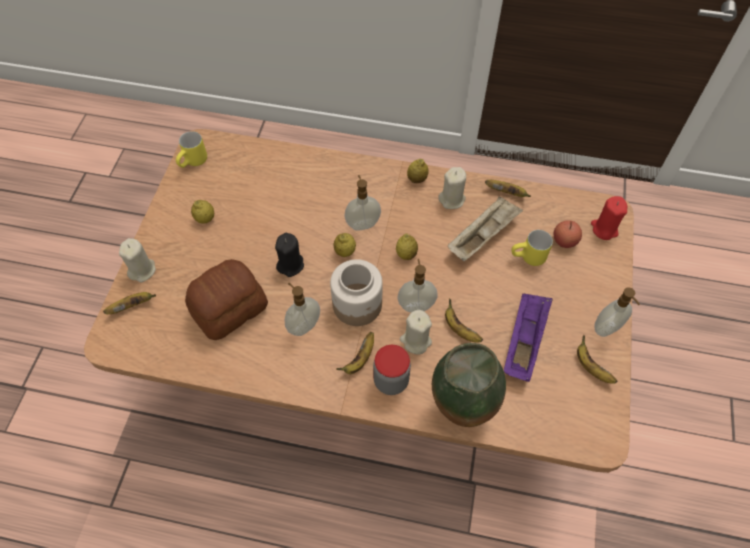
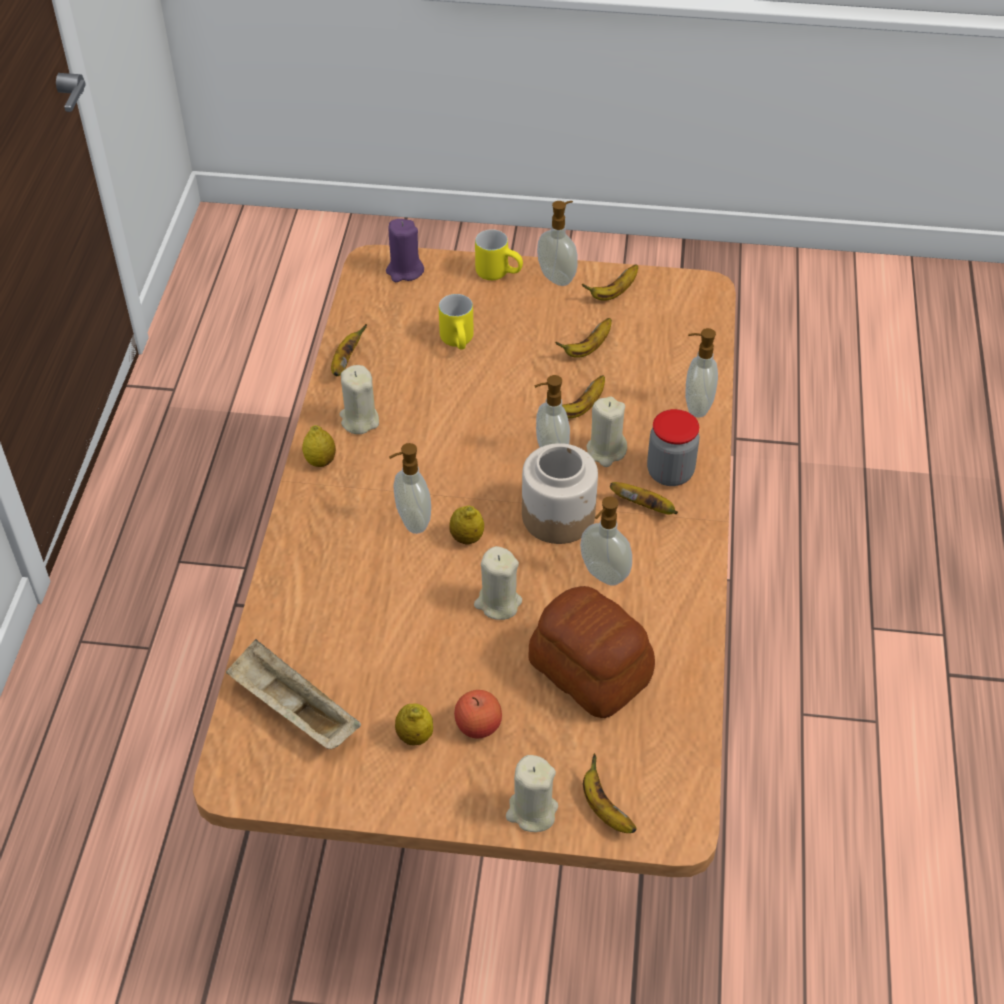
camera: 95 degrees left, 10 degrees down
yellow mug [176,131,207,168] -> yellow mug moved to [475,229,523,280]
black candle [275,233,304,277] -> beige candle [474,546,522,620]
lemon [396,234,418,260] -> none
vase [432,343,506,427] -> soap dispenser [685,328,718,417]
beige tray [448,196,523,261] -> beige tray moved to [226,639,361,749]
purple tray [504,293,553,382] -> banana [555,318,612,358]
apple [554,220,582,248] -> apple moved to [454,690,502,738]
red candle [591,196,627,240] -> purple candle [386,219,424,282]

